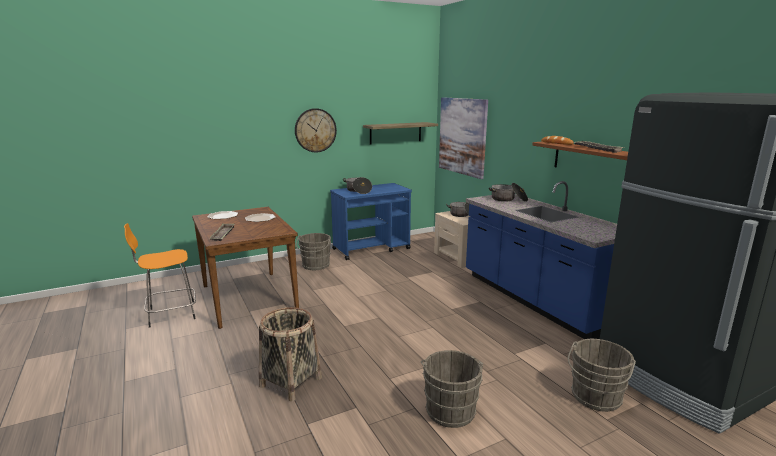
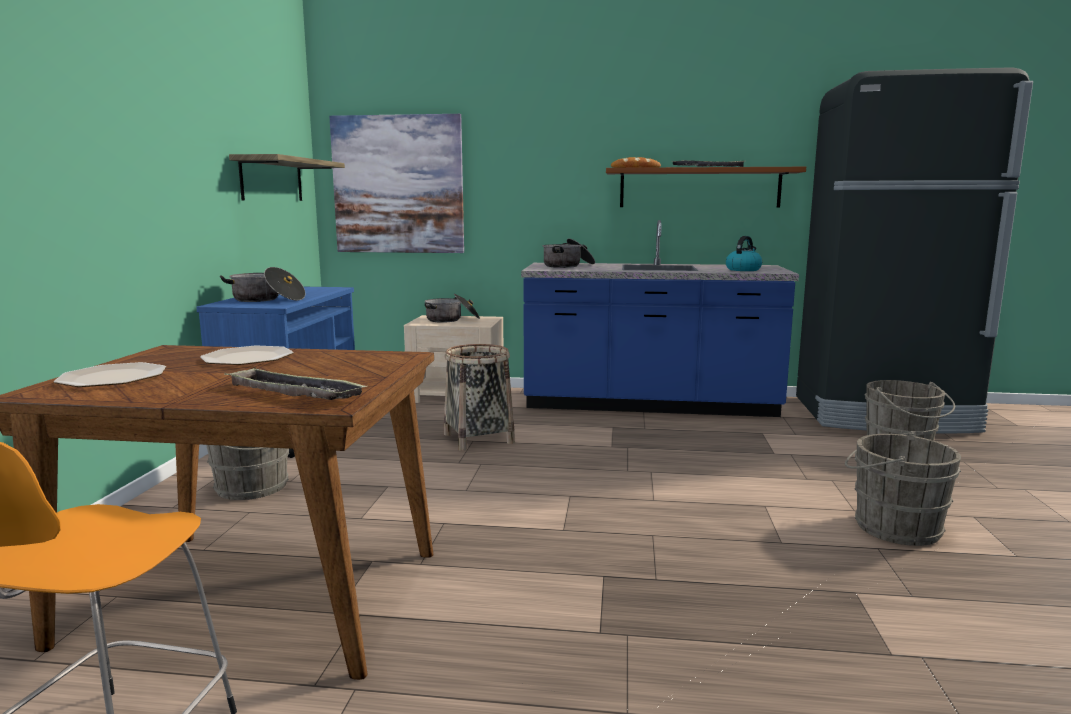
camera: 55 degrees left, 5 degrees down
basket [259,307,322,401] -> basket moved to [444,344,515,451]
wall clock [295,108,337,152] -> none
none -> kettle [726,236,762,271]

